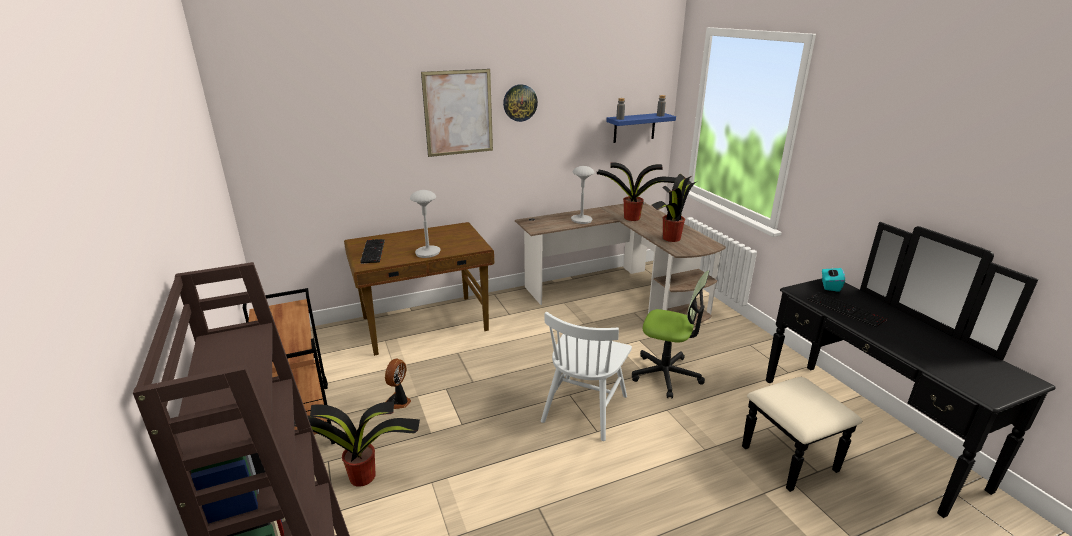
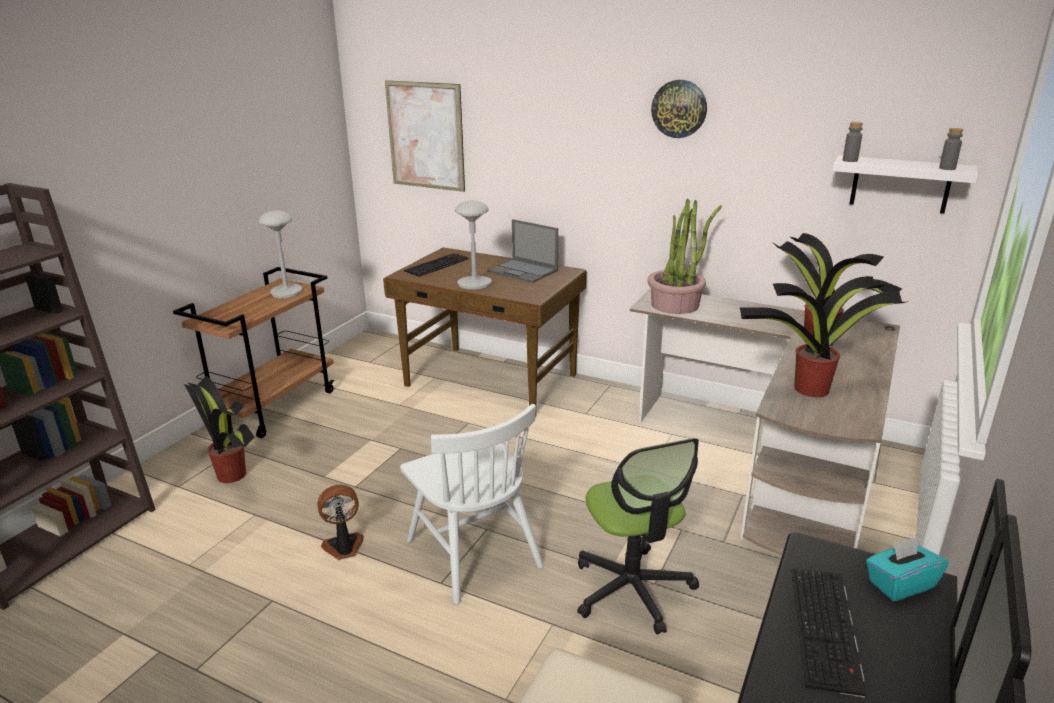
camera: 50 degrees right, 0 degrees up
fan [385,359,411,409] -> fan moved to [317,485,364,560]
picture [421,69,493,157] -> picture moved to [385,80,465,192]
white chair [541,312,632,441] -> white chair turned 105 degrees counterclockwise [400,404,544,604]
grey table lamp [571,166,595,224] -> grey table lamp moved to [258,210,303,299]
blue shelf [606,113,676,143] -> white shelf [832,155,978,214]
none -> laptop [488,219,558,283]
none -> potted plant [648,199,722,314]

